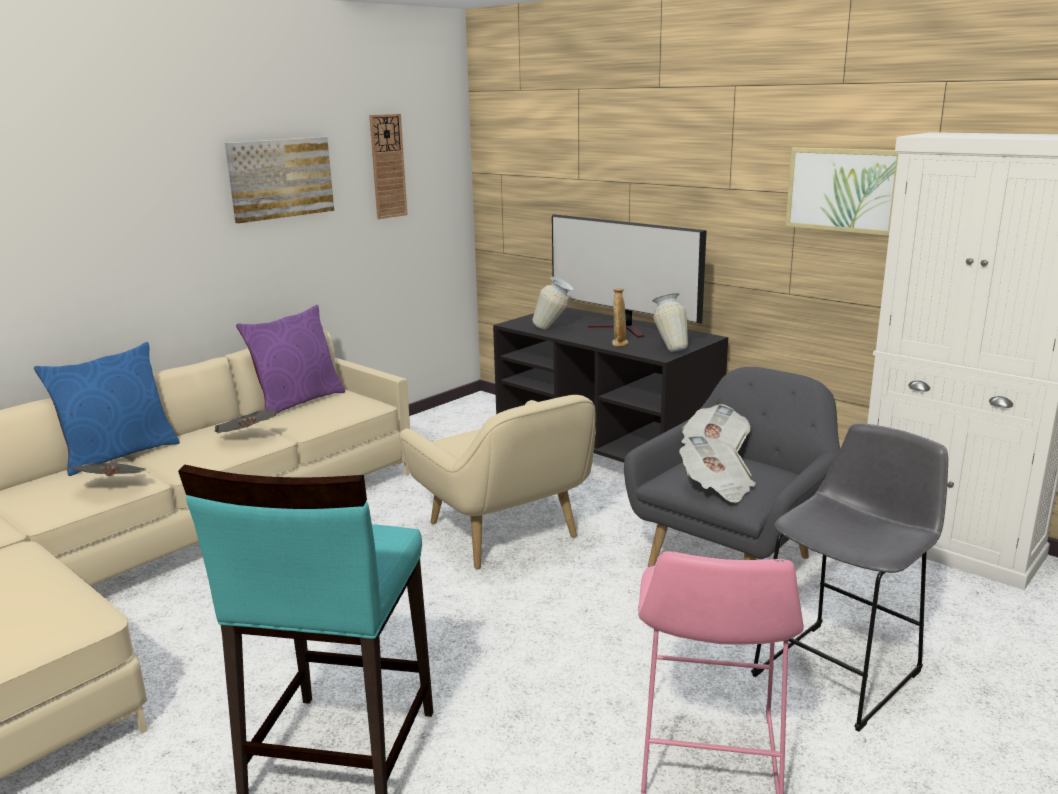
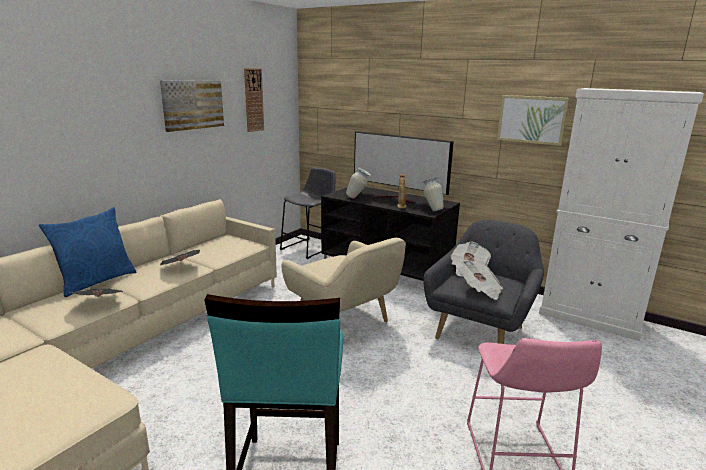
camera: 10 degrees left, 0 degrees up
purple pillow [236,305,345,414] -> none
grey stool [751,423,948,732] -> grey stool moved to [280,168,336,259]

